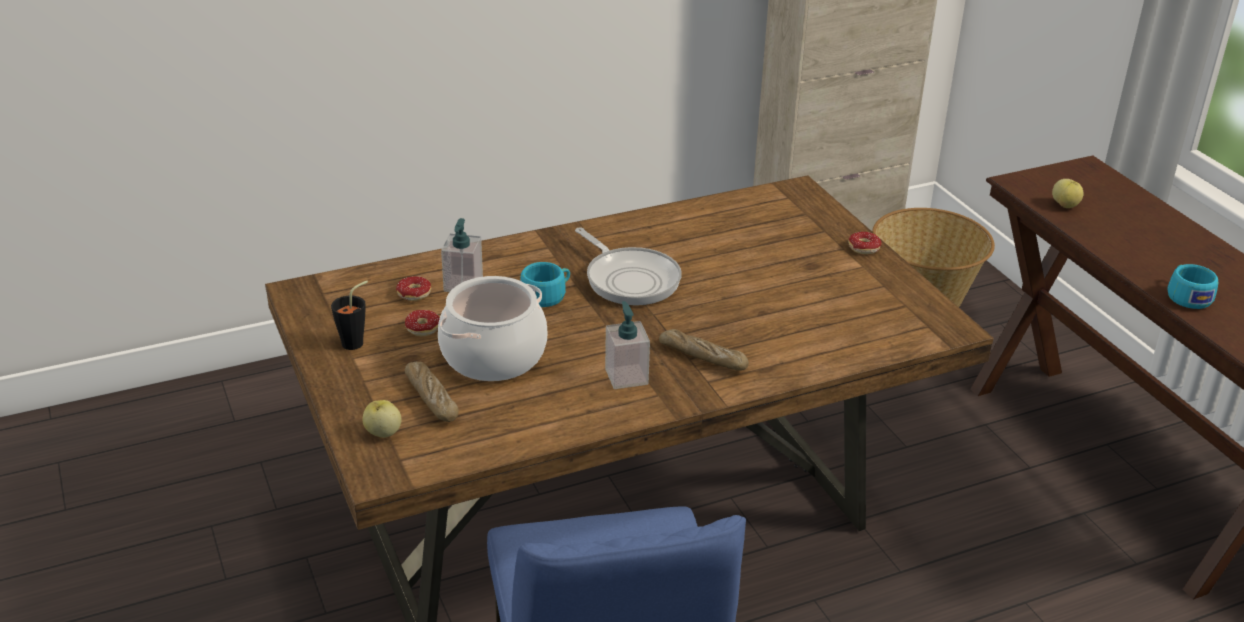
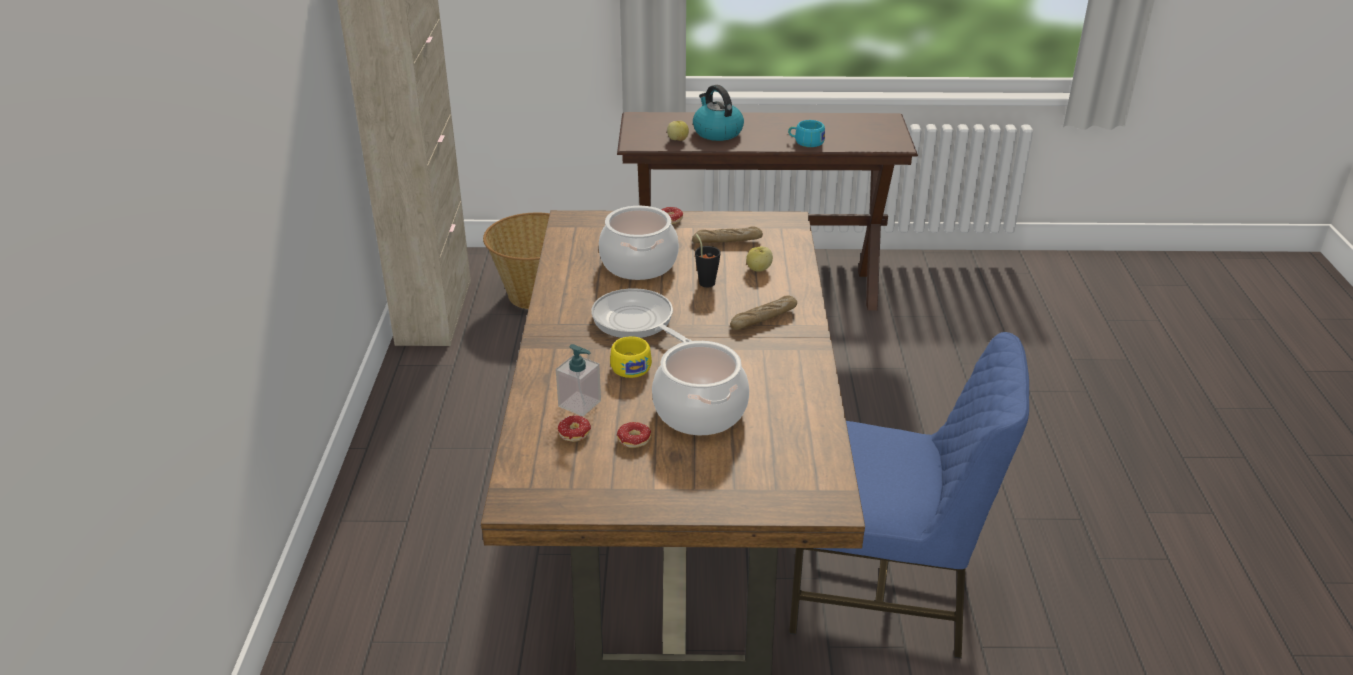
camera: 65 degrees left, 0 degrees up
black cup [331,281,368,350] -> black cup moved to [695,234,721,287]
apple [362,400,401,438] -> apple moved to [746,246,773,272]
bread [405,362,459,422] -> bread moved to [692,227,763,243]
turquoise cup [520,262,570,307] -> yellow cup [610,336,652,378]
frying pan [575,228,682,306] -> frying pan turned 120 degrees counterclockwise [592,288,692,342]
soap dispenser [605,301,650,389] -> none
none -> cooking pot [599,206,679,280]
none -> kettle [693,85,744,141]

